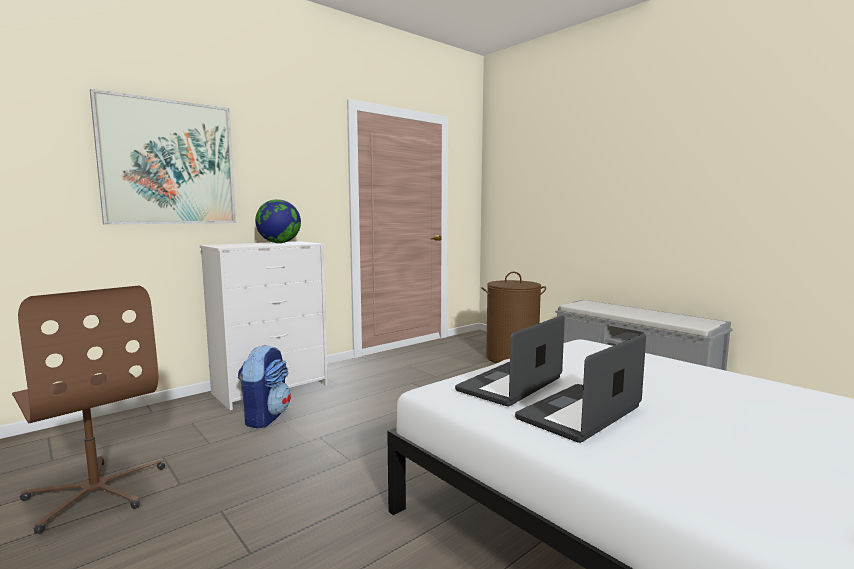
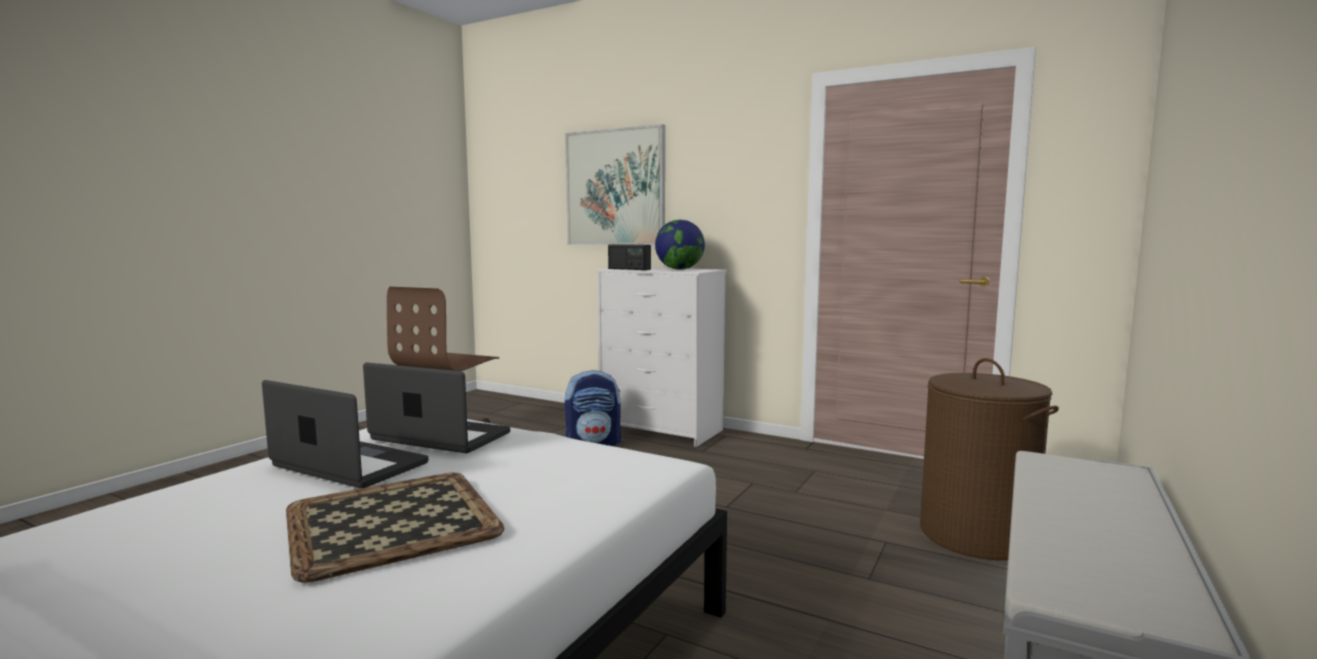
camera: 70 degrees right, 0 degrees up
none -> tray [286,473,504,582]
none -> radio [608,244,651,270]

